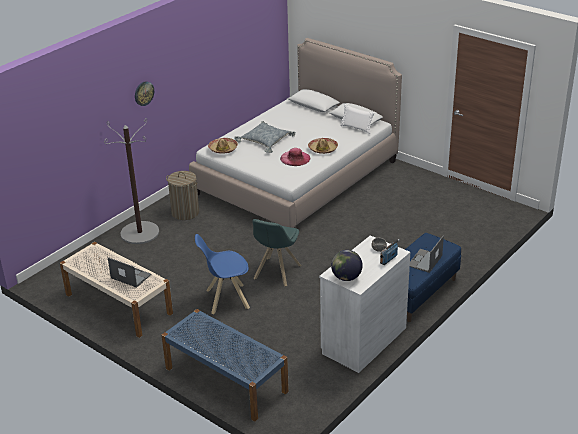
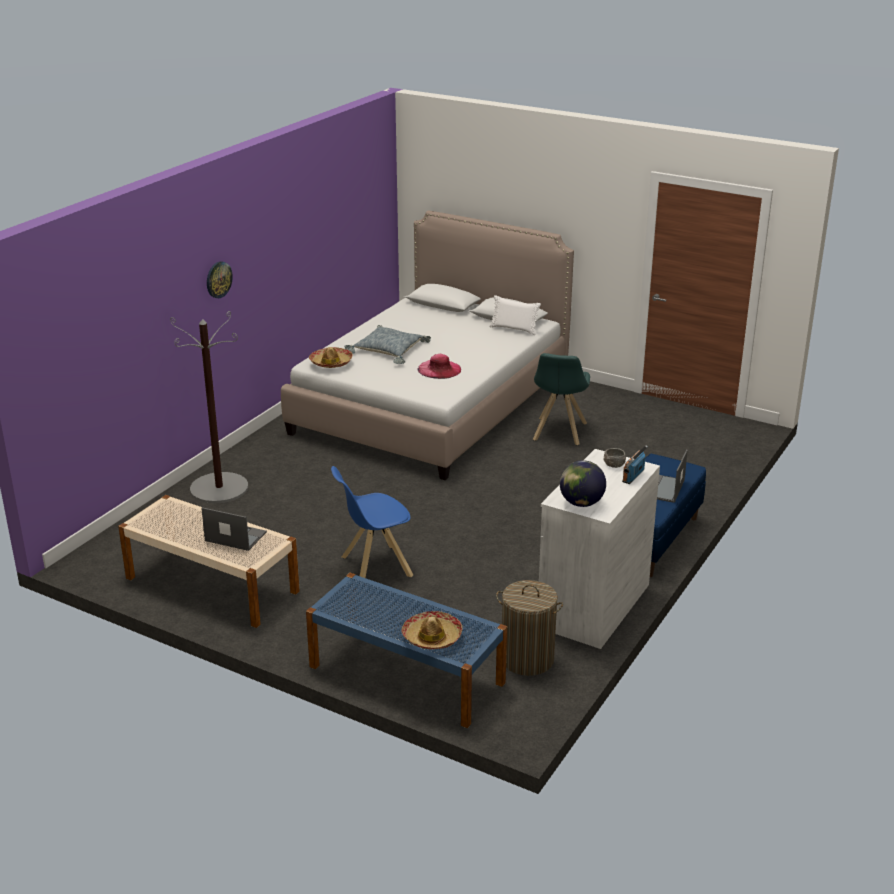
camera: 10 degrees left, 5 degrees down
laundry basket [166,171,199,220] -> laundry basket moved to [496,580,563,676]
turquoise chair [252,219,301,287] -> turquoise chair moved to [533,353,590,445]
hat [308,138,338,154] -> hat moved to [401,611,463,649]

